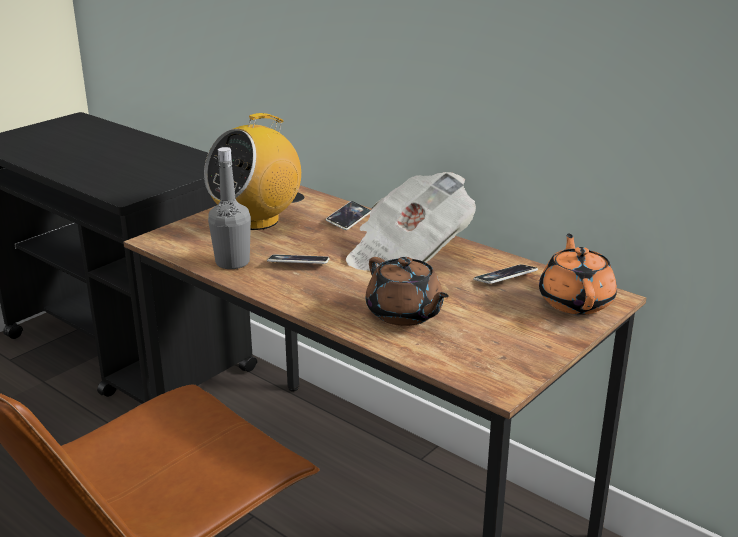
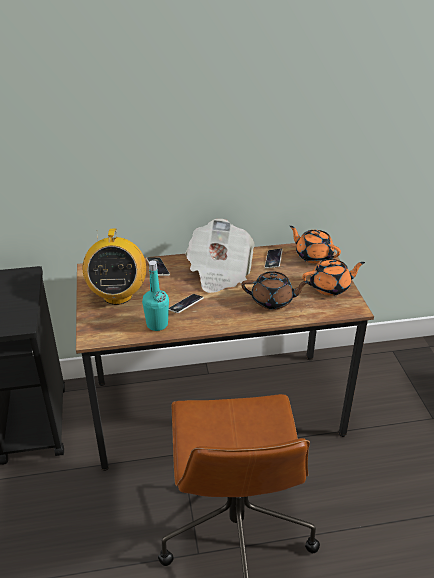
camera: 50 degrees left, 10 degrees up
grey bottle [208,147,251,269] -> turquoise bottle [142,260,169,331]
none -> orange teapot [302,259,365,296]

